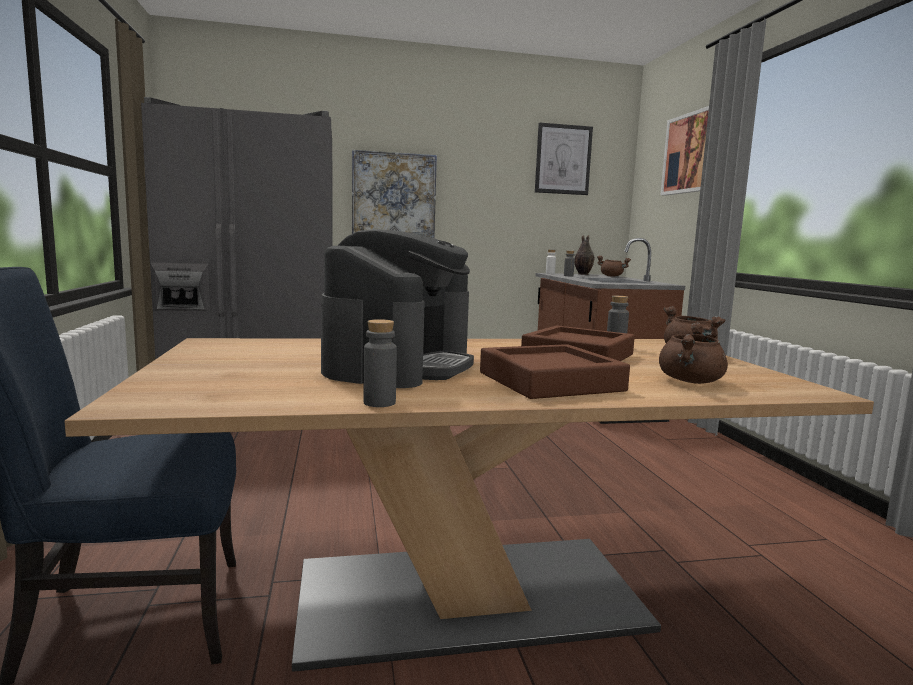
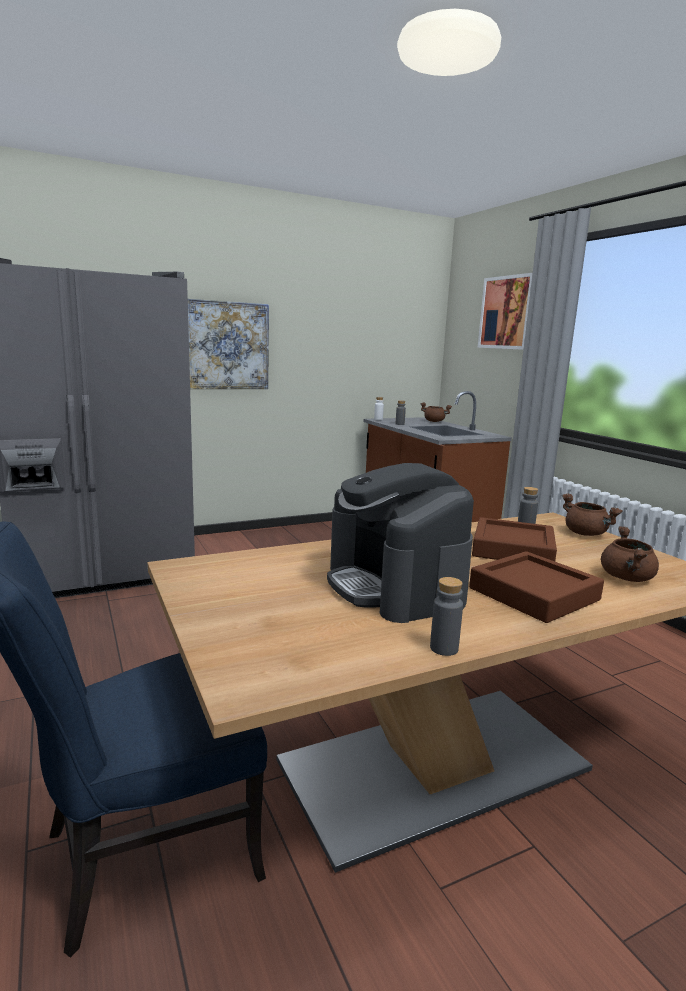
camera: 15 degrees left, 5 degrees up
coffee machine [321,230,474,388] -> coffee machine turned 150 degrees clockwise [327,463,474,623]
picture [535,123,593,195] -> none
vase [575,235,595,275] -> none

